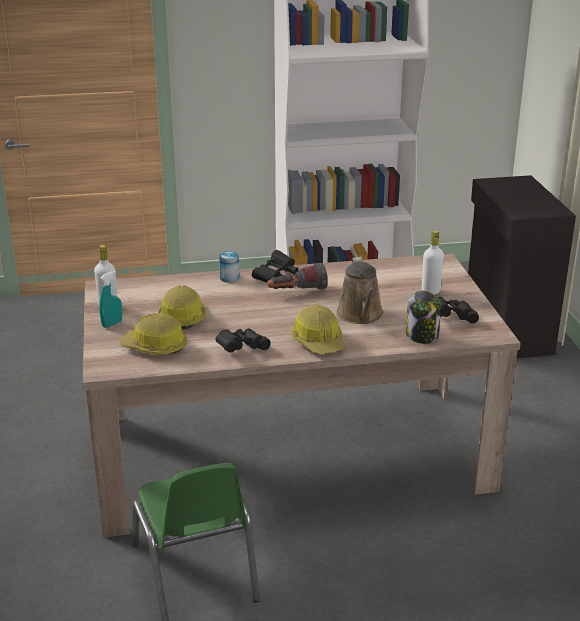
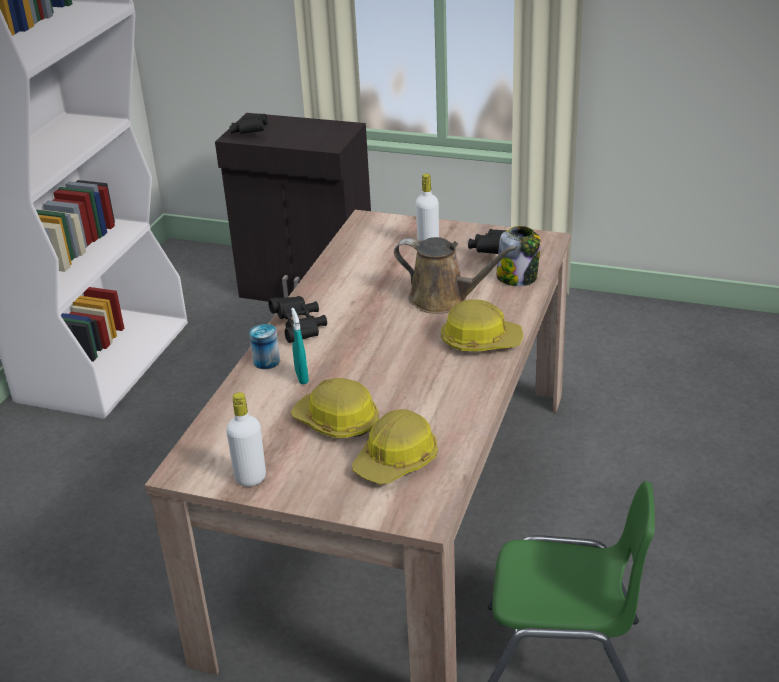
camera: 60 degrees left, 5 degrees up
turquoise spray bottle [99,271,122,328] -> turquoise spray bottle moved to [291,308,309,384]
black binoculars [216,329,271,352] -> black binoculars moved to [230,114,268,134]
flashlight [267,263,328,290] -> none

